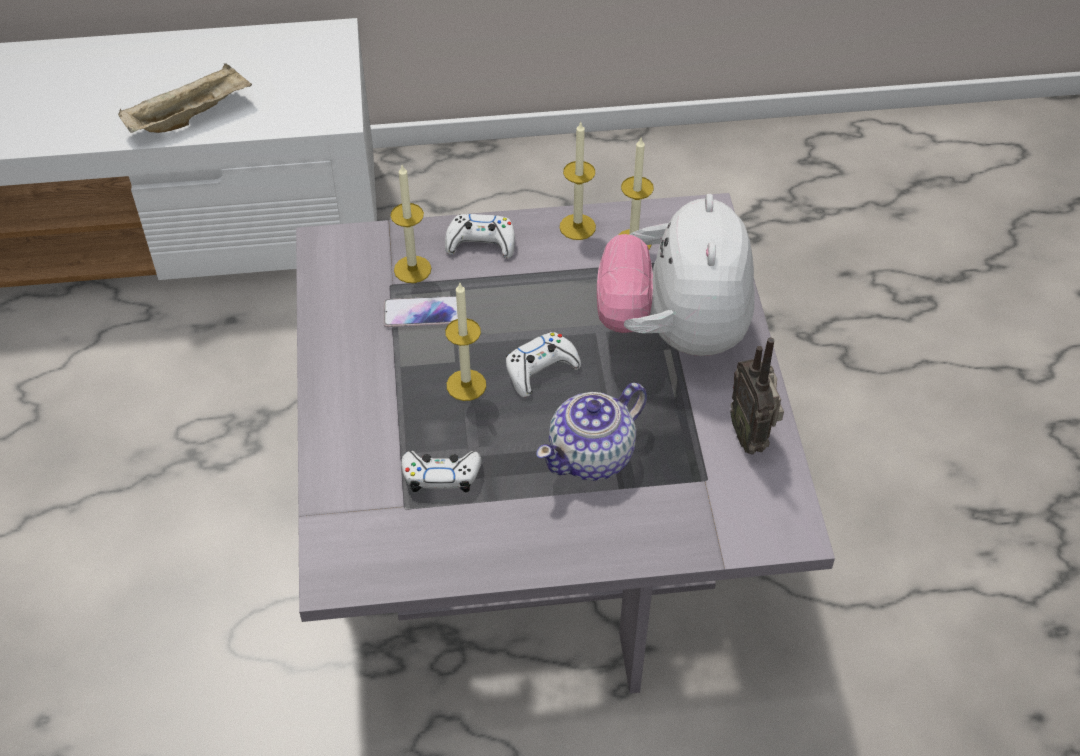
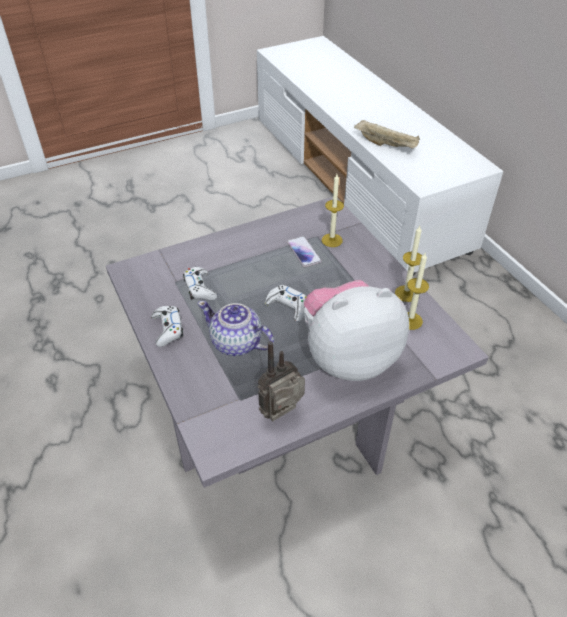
camera: 70 degrees right, 5 degrees down
white game controller [445,214,515,259] -> white game controller moved to [151,306,183,347]
candle [445,283,486,401] -> none

